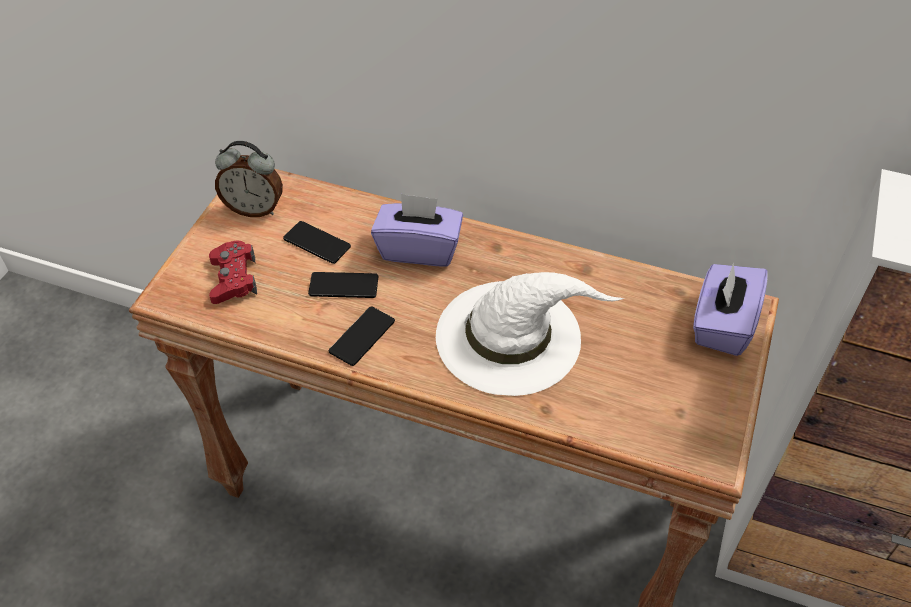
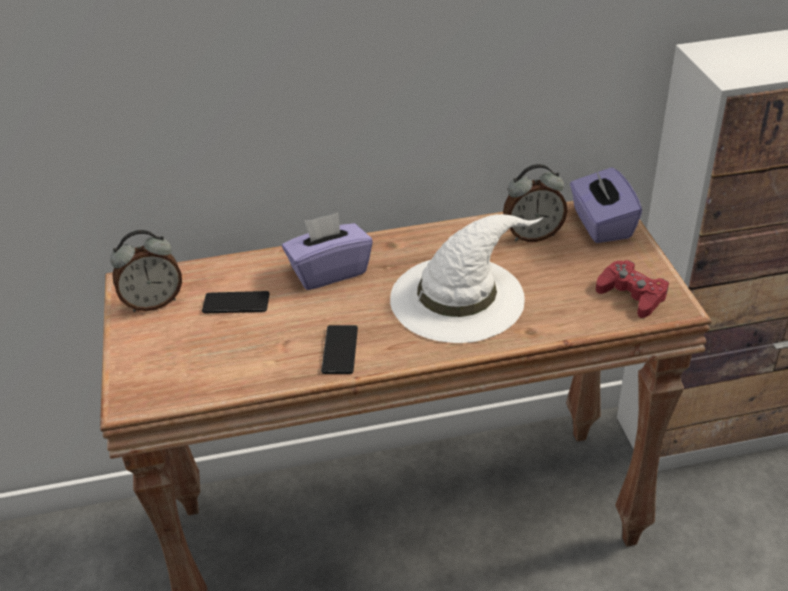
camera: 30 degrees left, 10 degrees down
red game controller [209,240,257,304] -> red game controller moved to [596,260,669,318]
phone [308,272,378,298] -> none
none -> alarm clock [503,164,568,242]

